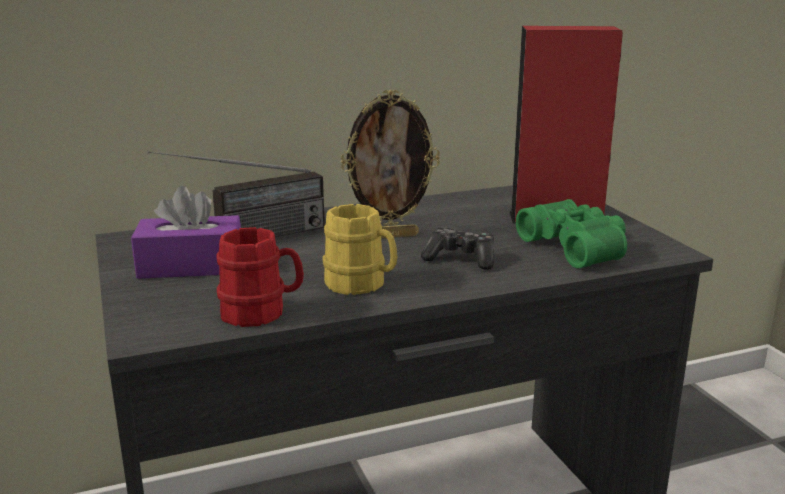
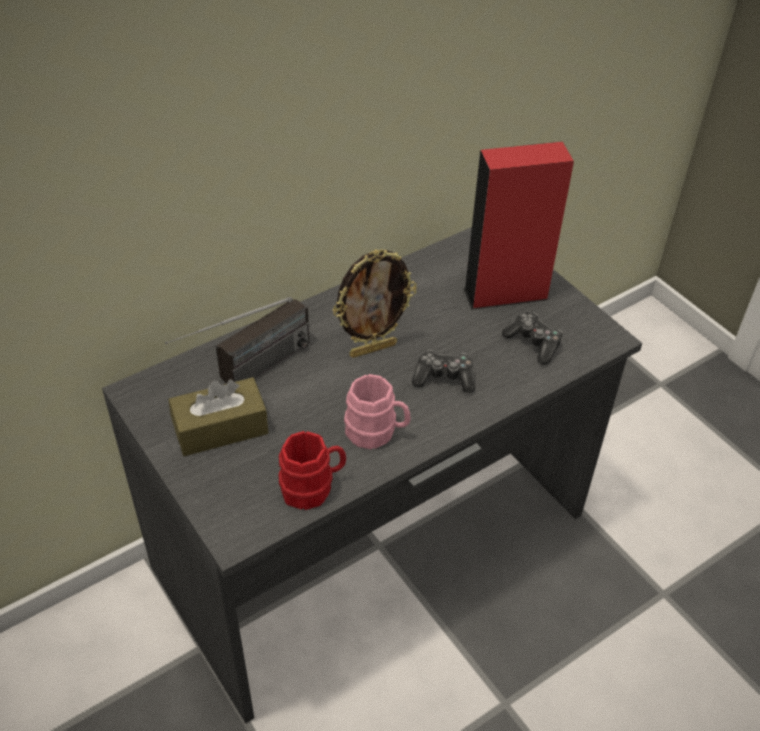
camera: 15 degrees left, 25 degrees up
purple tissue box [131,186,241,279] -> brown tissue box [168,377,268,456]
yellow mug [322,204,397,295] -> pink mug [344,374,411,449]
green binoculars [516,199,627,268] -> game controller [502,312,563,365]

